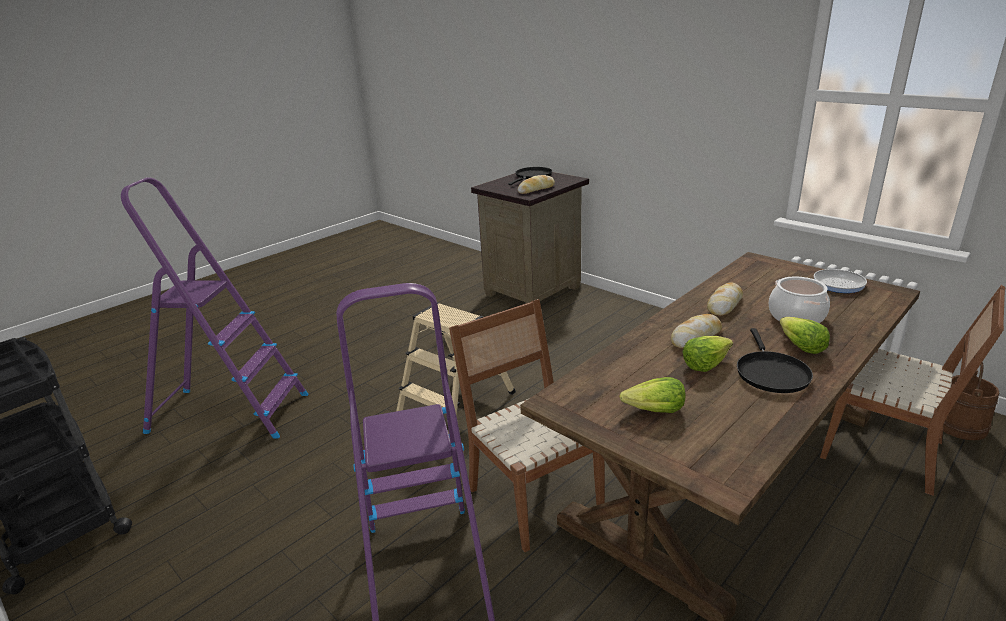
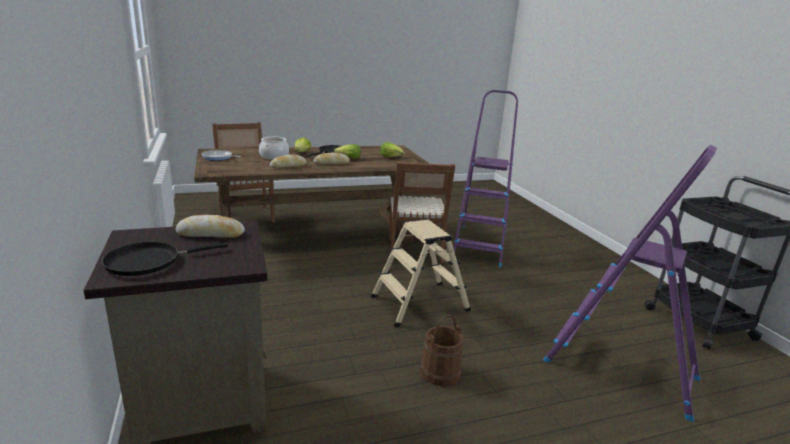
camera: 155 degrees left, 5 degrees down
brown bucket [943,362,999,440] -> brown bucket moved to [420,315,463,386]

